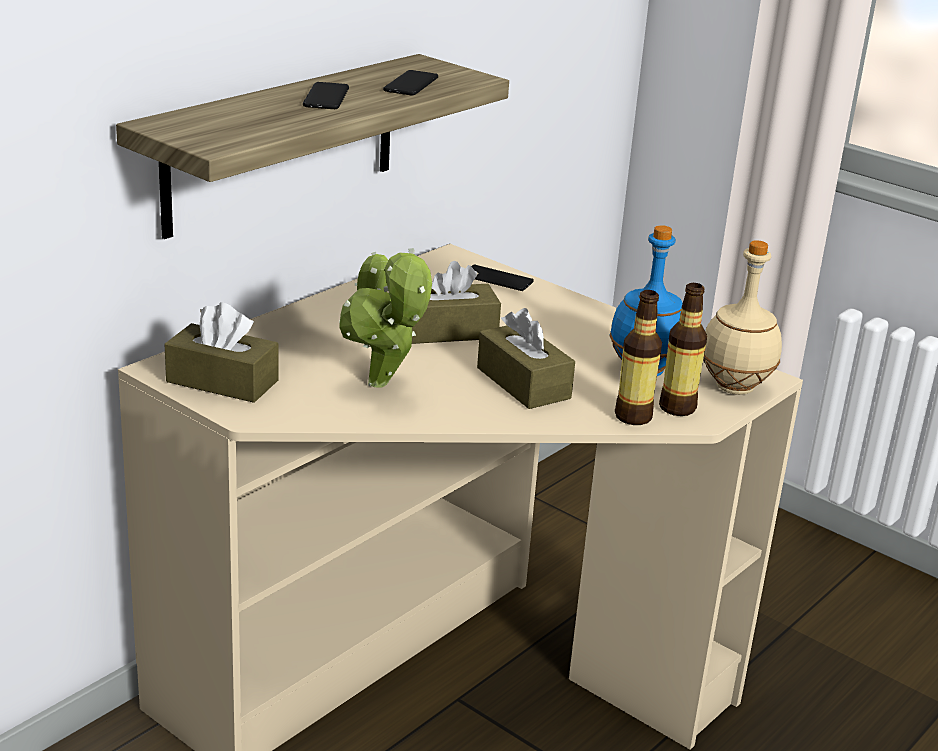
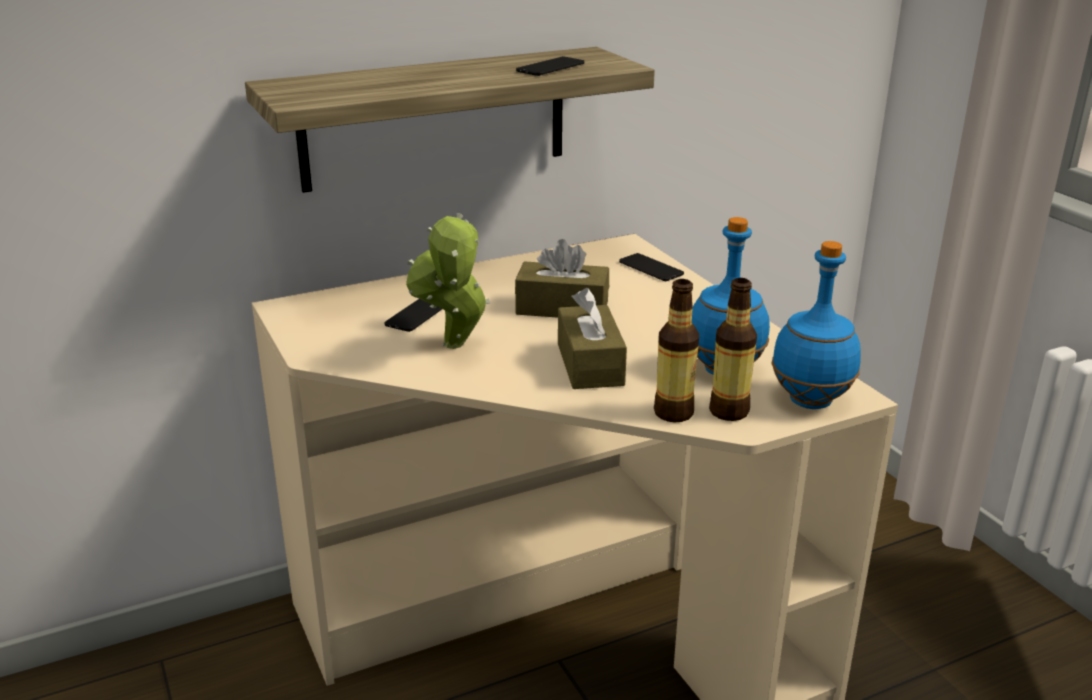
camera: 25 degrees right, 0 degrees up
brown tissue box [164,303,279,403] -> none
phone [303,82,349,109] -> phone moved to [384,299,442,332]
beige bottle [703,240,782,395] -> blue bottle [771,241,861,409]

